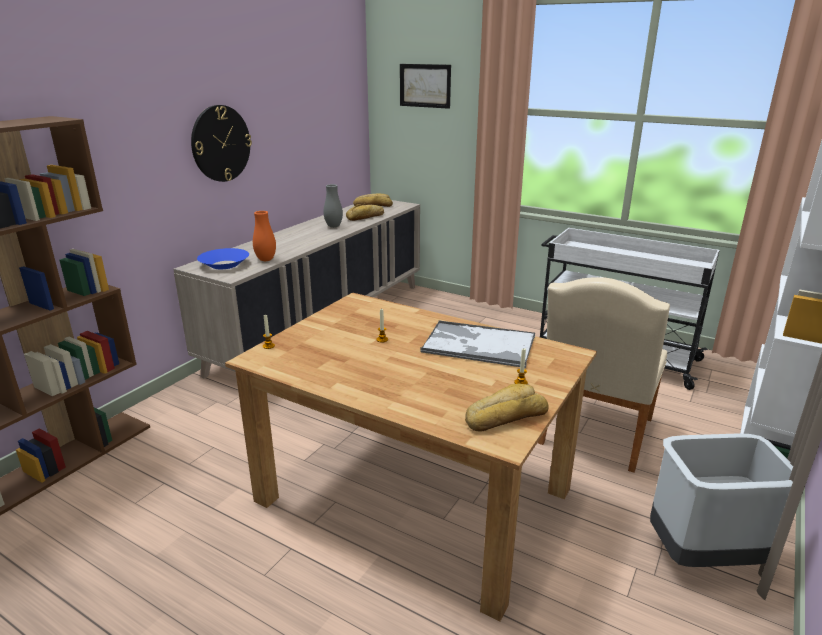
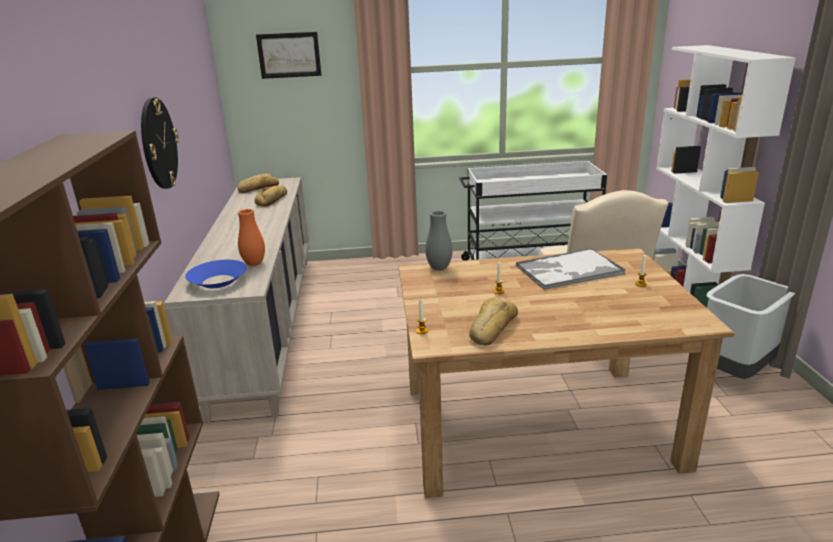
camera: 35 degrees left, 0 degrees up
grey vase [323,184,343,228] -> grey vase moved to [425,211,453,271]
bread [465,384,549,432] -> bread moved to [469,297,518,345]

